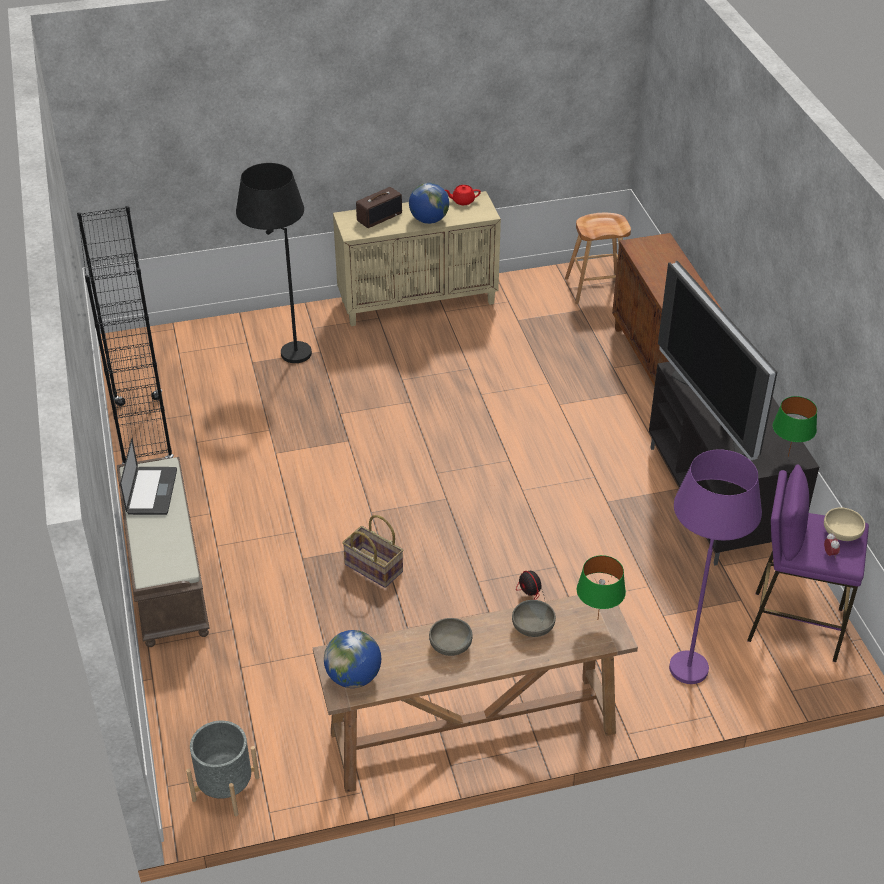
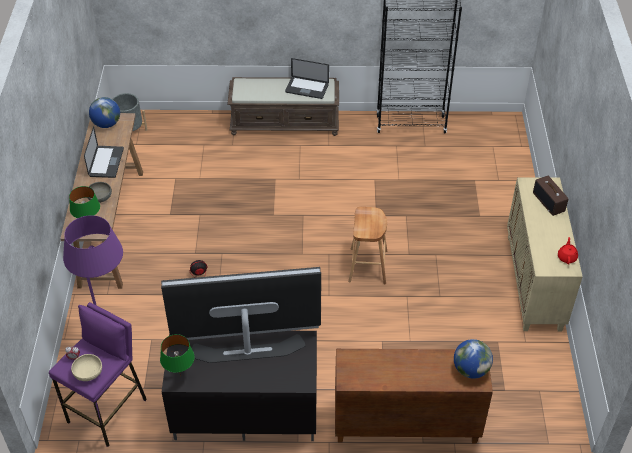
camera: 105 degrees right, 5 degrees up
black floor lamp [236,163,312,363] -> none
basket [342,515,404,588] -> none
globe [409,183,449,224] -> globe moved to [454,339,493,379]
grey bowl [429,618,473,656] -> laptop [84,126,124,178]
brown stool [565,213,631,304] -> brown stool moved to [348,207,387,285]

